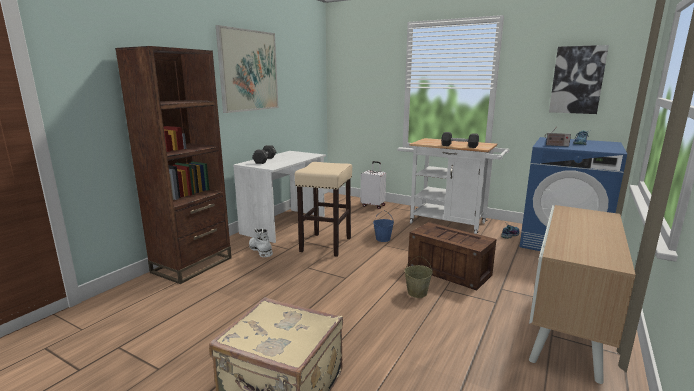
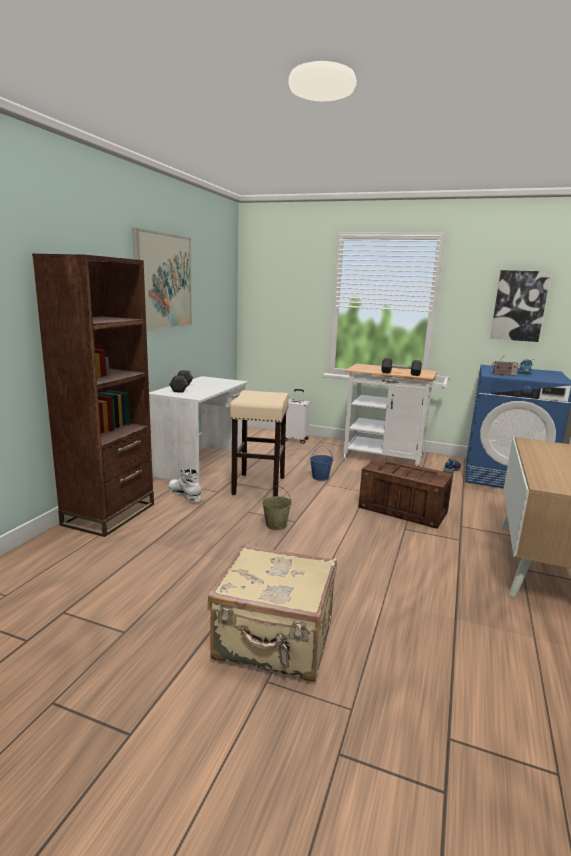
camera: 10 degrees left, 0 degrees up
beige bucket [404,256,433,298] -> beige bucket moved to [262,486,292,530]

